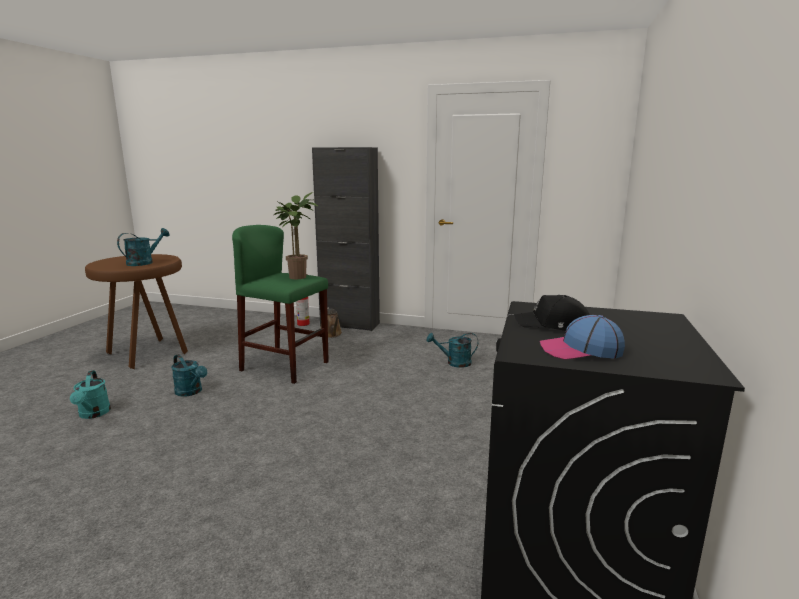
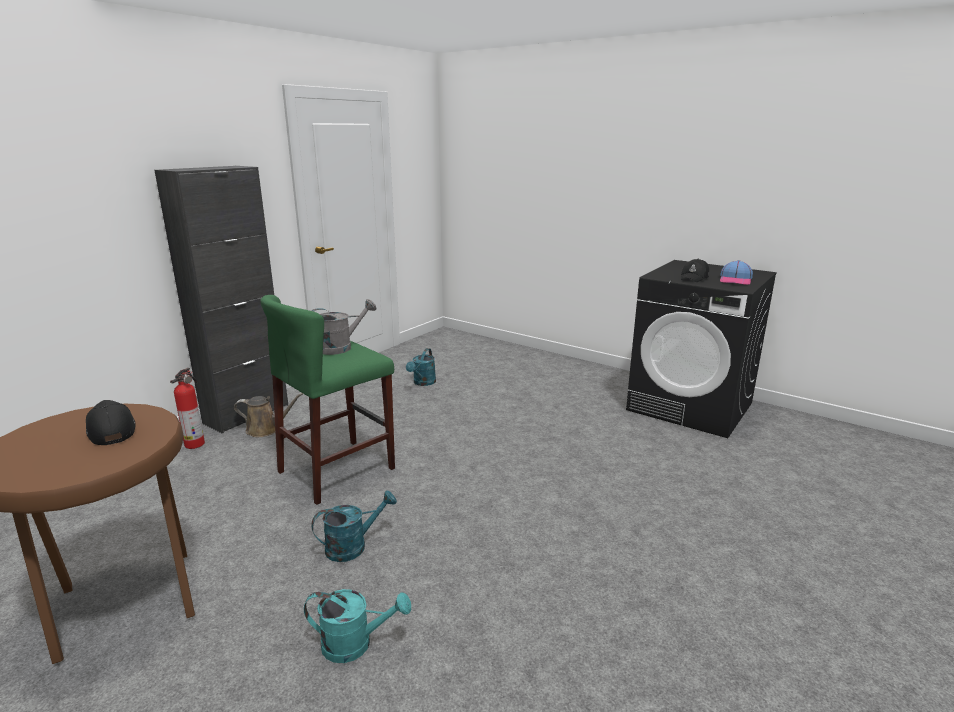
camera: 70 degrees left, 5 degrees up
turquoise watering can [117,228,170,266] -> black cap [86,400,135,445]
potted plant [274,192,318,279] -> grey watering can [312,299,377,355]

